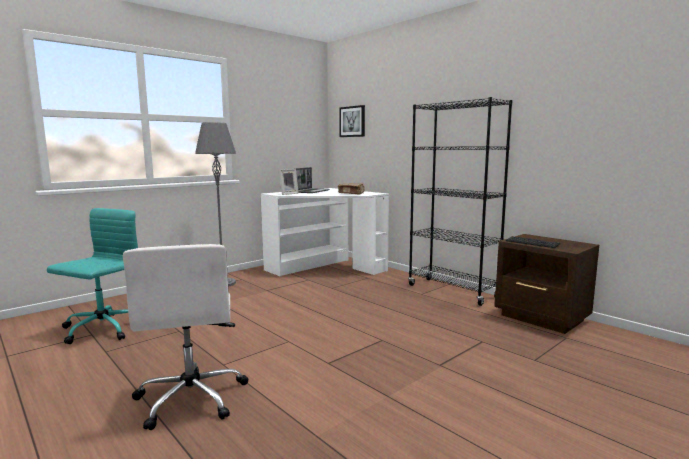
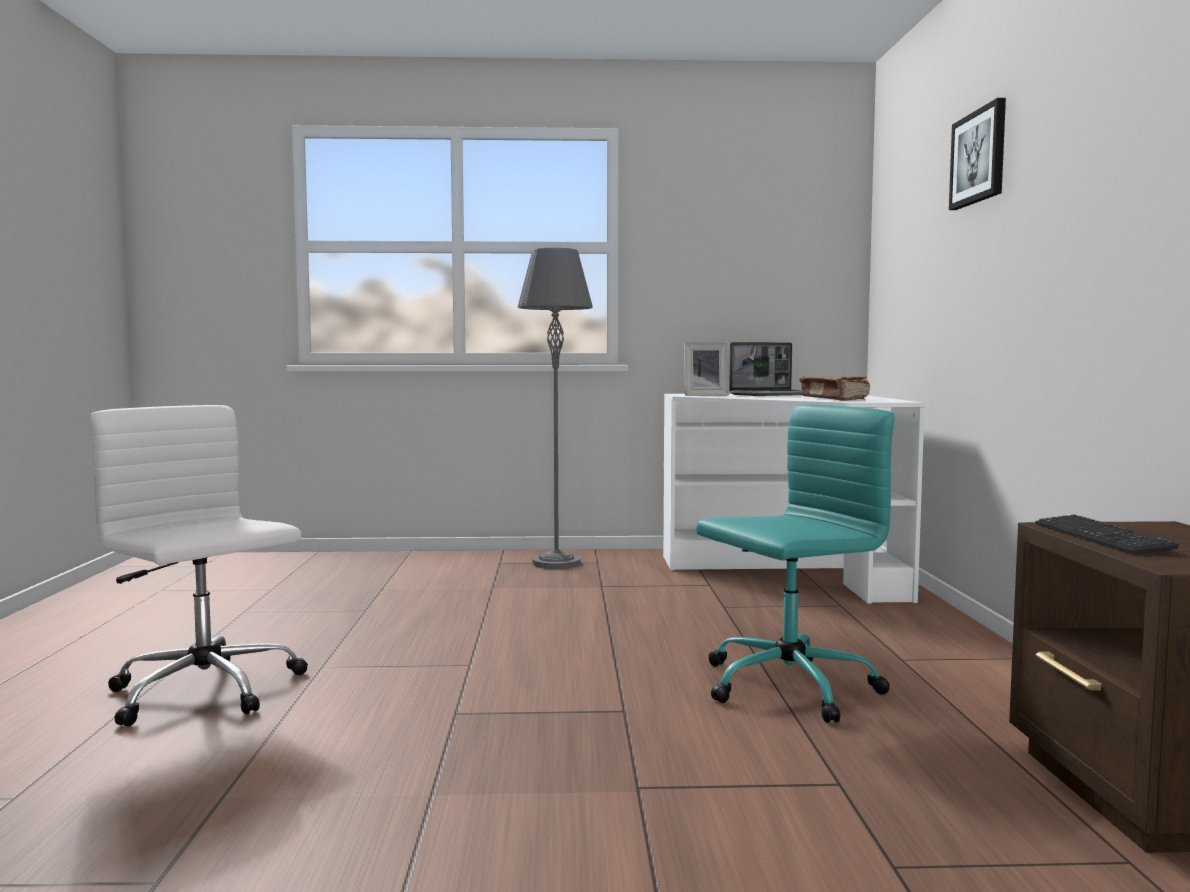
camera: 40 degrees right, 5 degrees down
turquoise office chair [47,208,138,344] -> turquoise office chair moved to [696,405,894,723]
white office chair [123,244,248,430] -> white office chair turned 105 degrees clockwise [91,405,308,726]
picture [339,105,365,137] -> picture moved to [949,98,1006,210]
black bookcase [408,97,513,306] -> none

